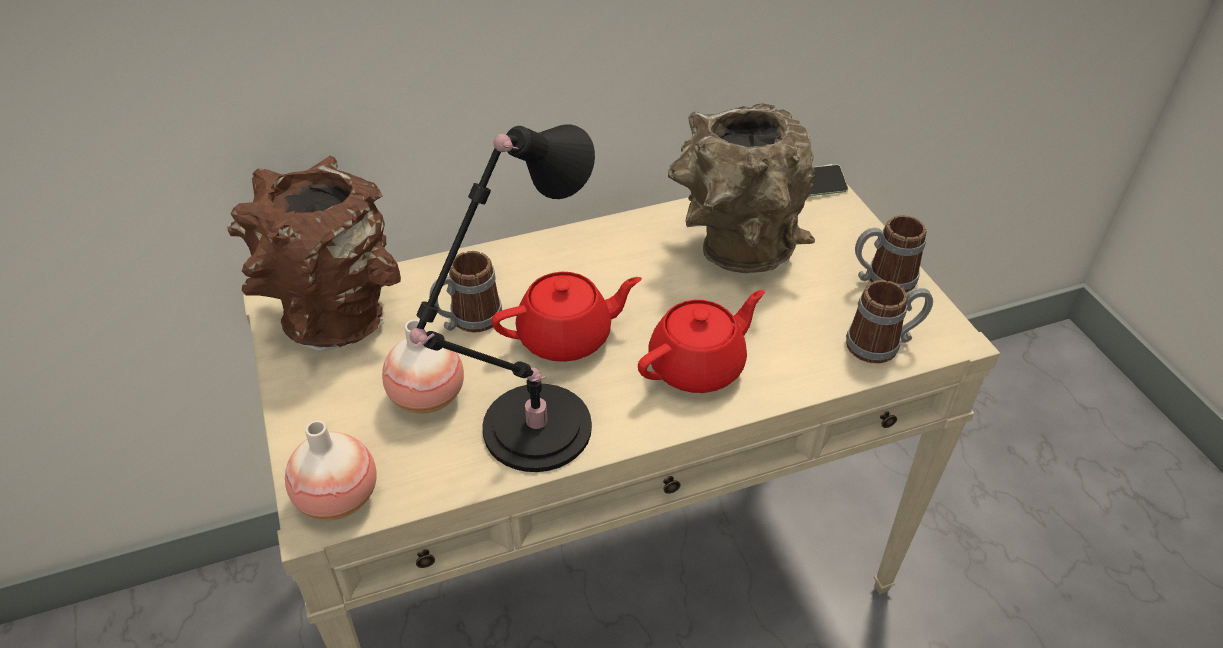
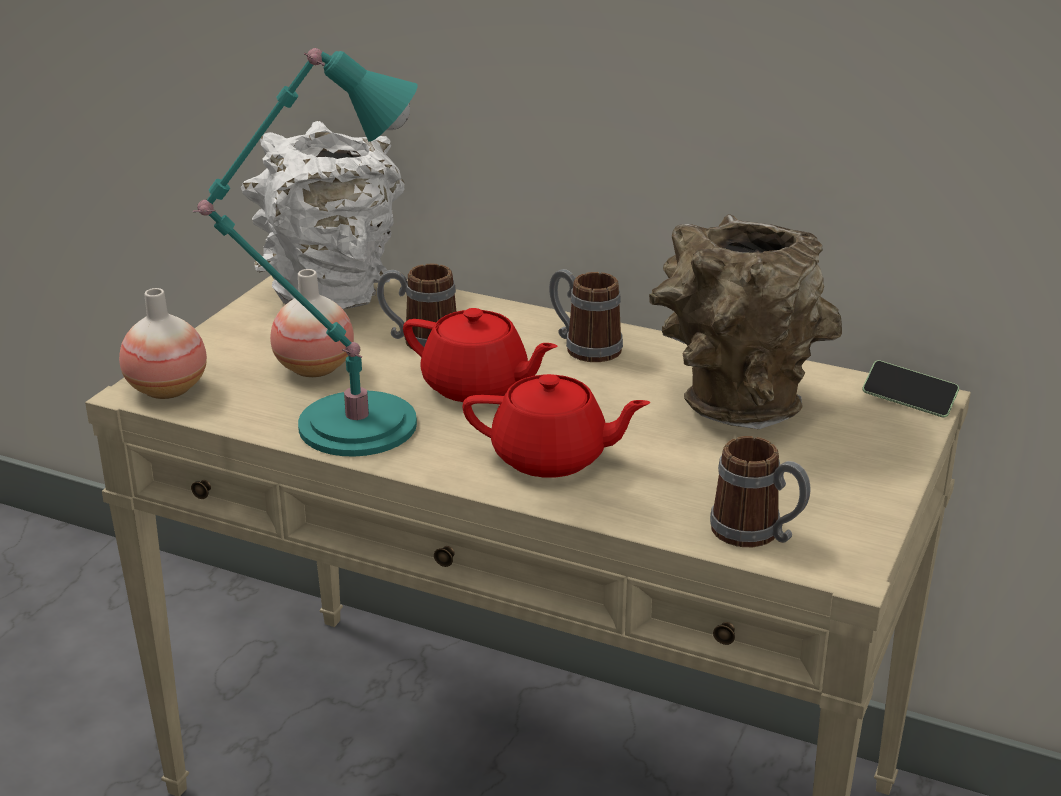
camera: 45 degrees right, 15 degrees down
brown vase [228,156,401,351] -> white vase [241,121,405,309]
black table lamp [409,125,595,472] -> turquoise table lamp [193,48,418,457]
mug [855,215,927,293] -> mug moved to [549,269,623,362]

